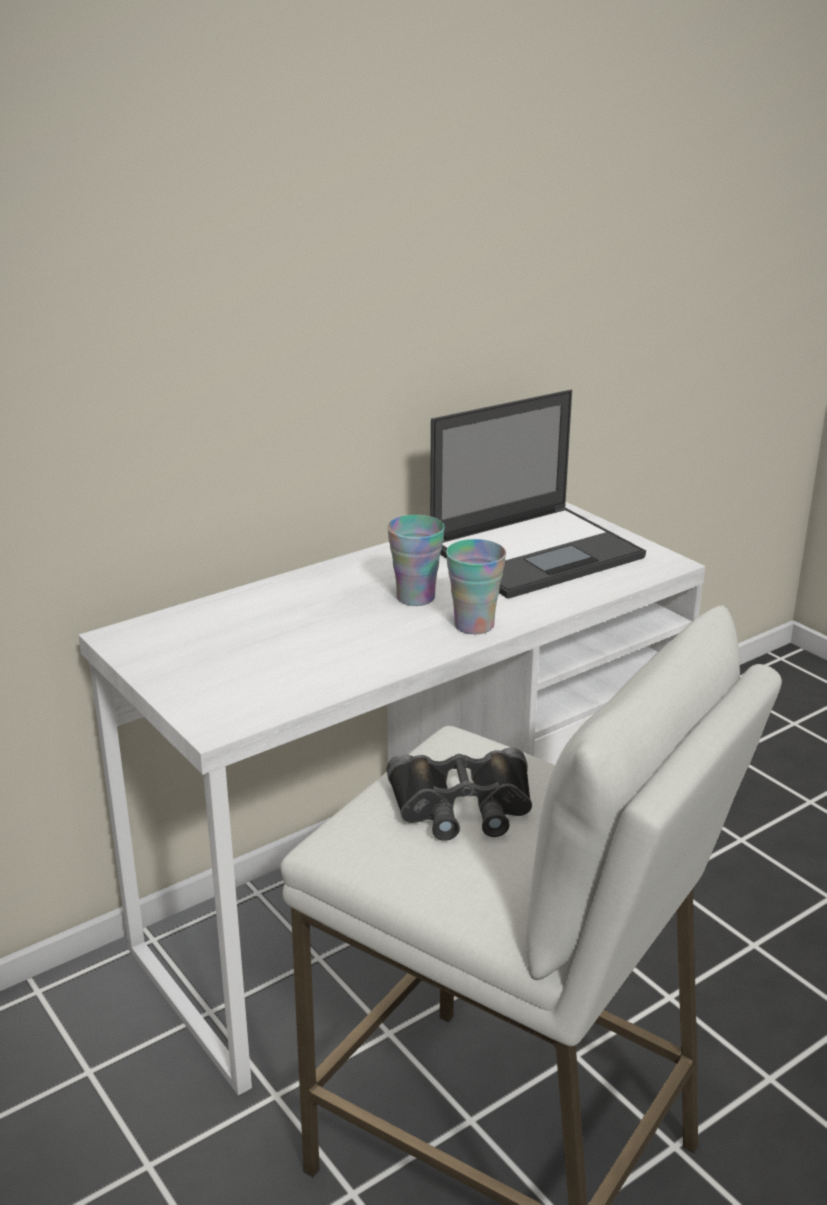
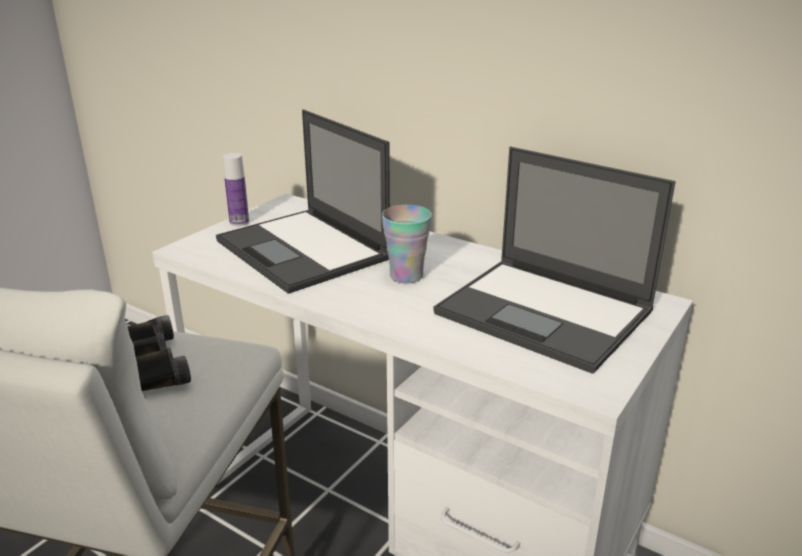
camera: 70 degrees right, 0 degrees up
cup [446,539,506,634] -> none
none -> laptop [216,109,390,294]
none -> bottle [222,153,249,226]

